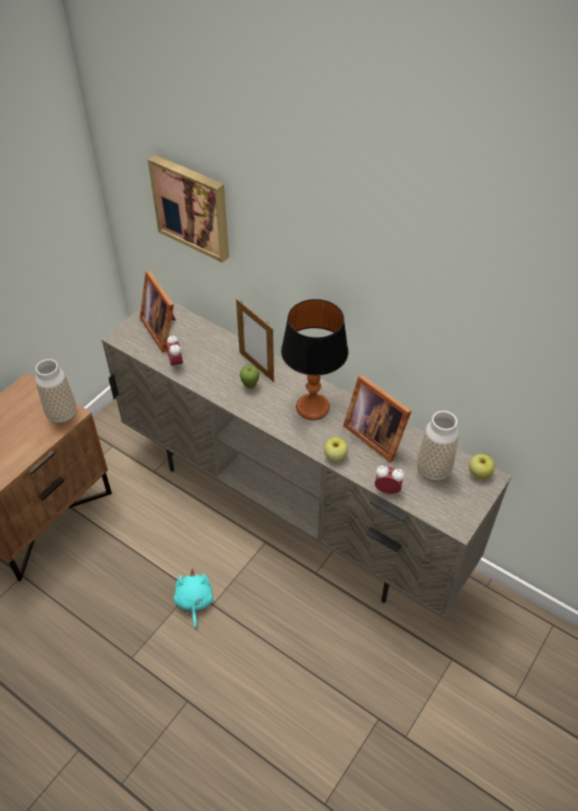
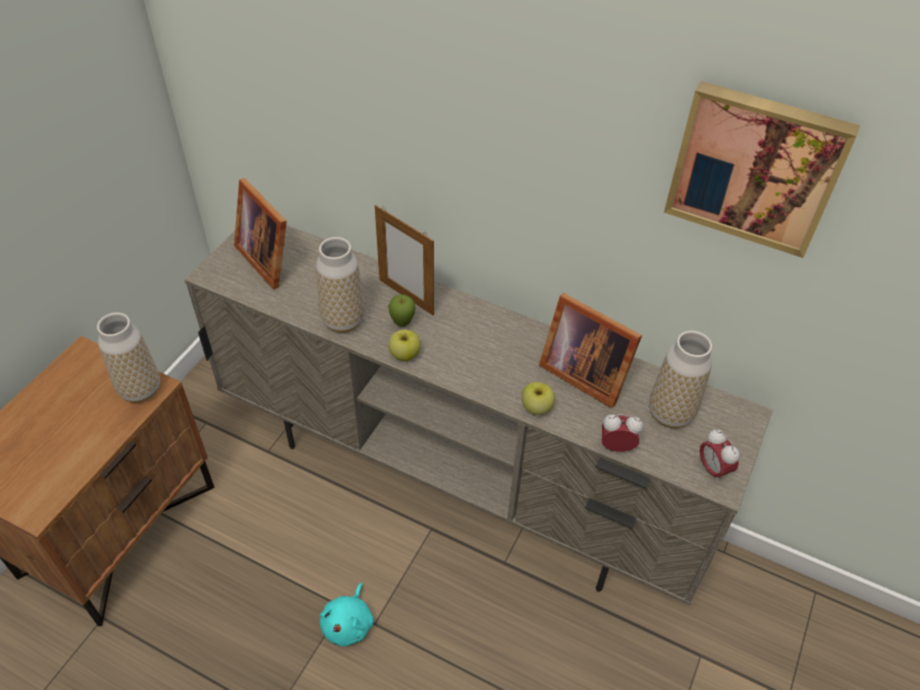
camera: 10 degrees left, 0 degrees up
picture [148,155,229,263] -> picture moved to [664,81,860,258]
alarm clock [166,334,183,367] -> alarm clock moved to [700,429,740,483]
turquoise plush toy [174,569,213,629] -> turquoise plush toy turned 150 degrees counterclockwise [320,583,374,646]
table lamp [281,299,348,420] -> none
apple [469,454,495,479] -> apple moved to [388,329,421,361]
none -> vase [316,237,365,333]

